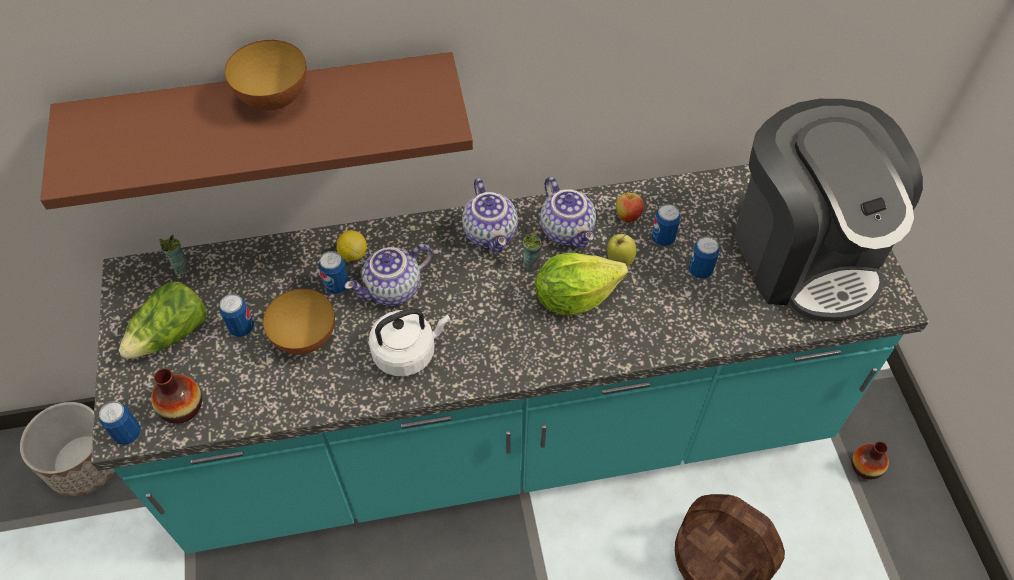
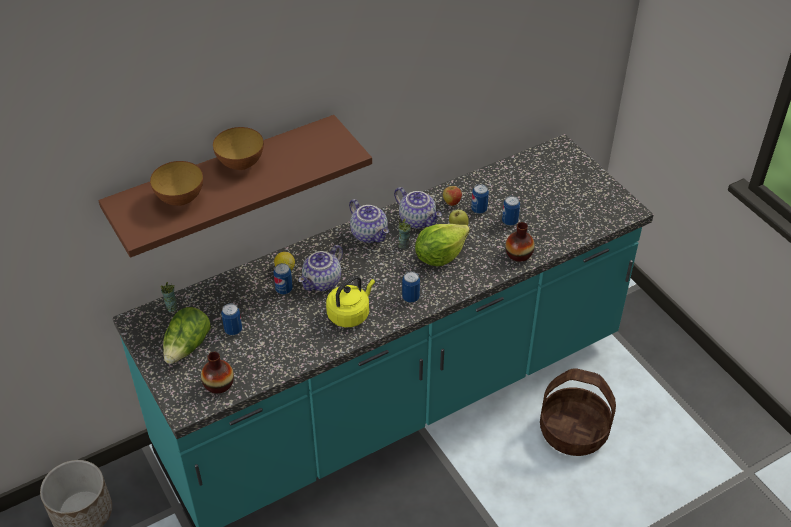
camera: 20 degrees left, 10 degrees down
can [99,401,141,445] -> can moved to [402,271,420,303]
bowl [263,289,335,355] -> bowl moved to [150,161,203,206]
white kettle [369,308,450,376] -> yellow kettle [326,276,375,327]
coffee machine [735,99,923,321] -> none
vase [851,441,889,479] -> vase moved to [505,222,535,262]

